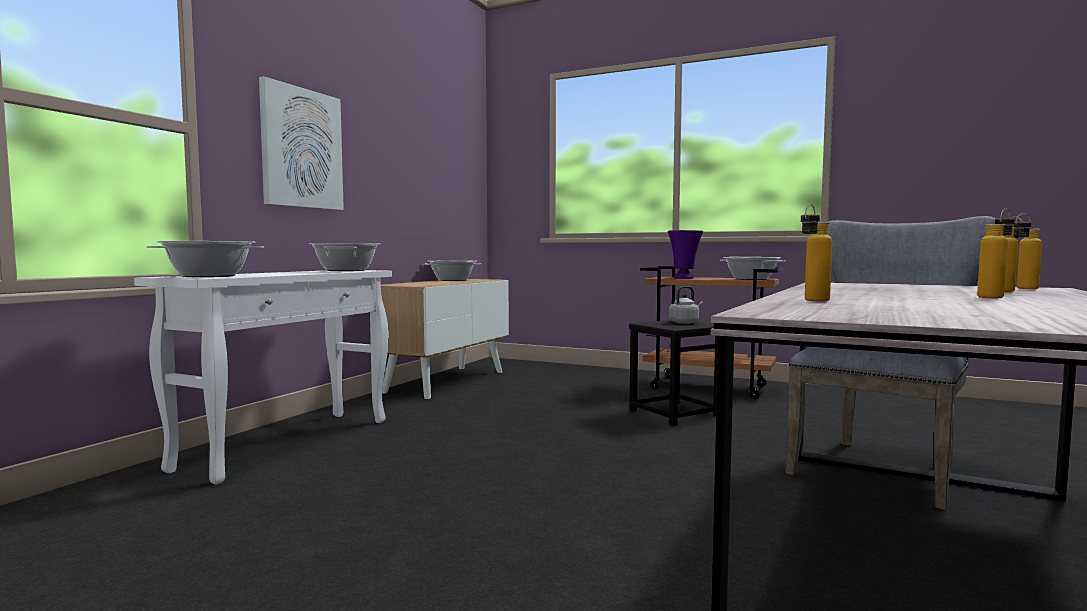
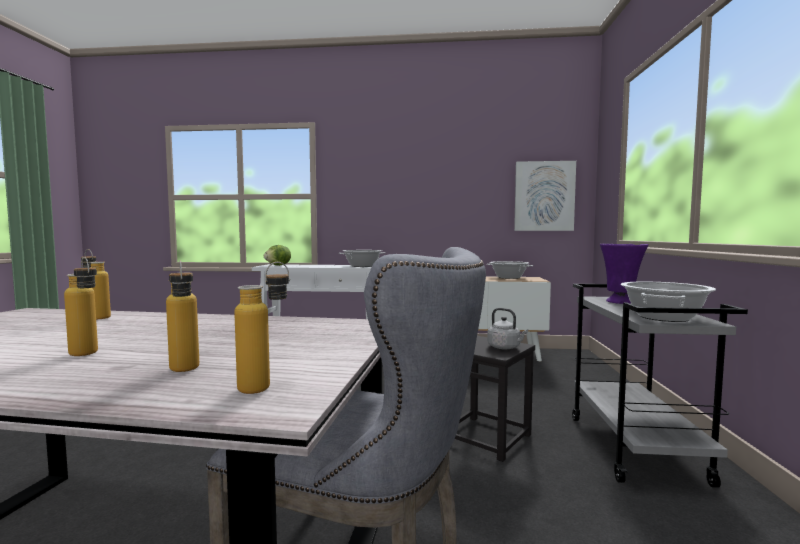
camera: 70 degrees right, 0 degrees up
cooking pot [146,241,264,277] -> lettuce [264,245,291,266]
picture [259,76,344,210] -> picture moved to [514,161,576,231]
brown cart [640,266,783,399] -> grey cart [572,284,748,488]

